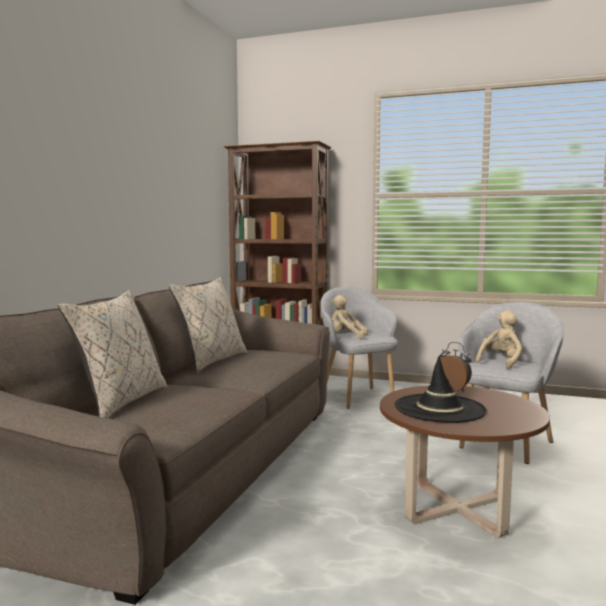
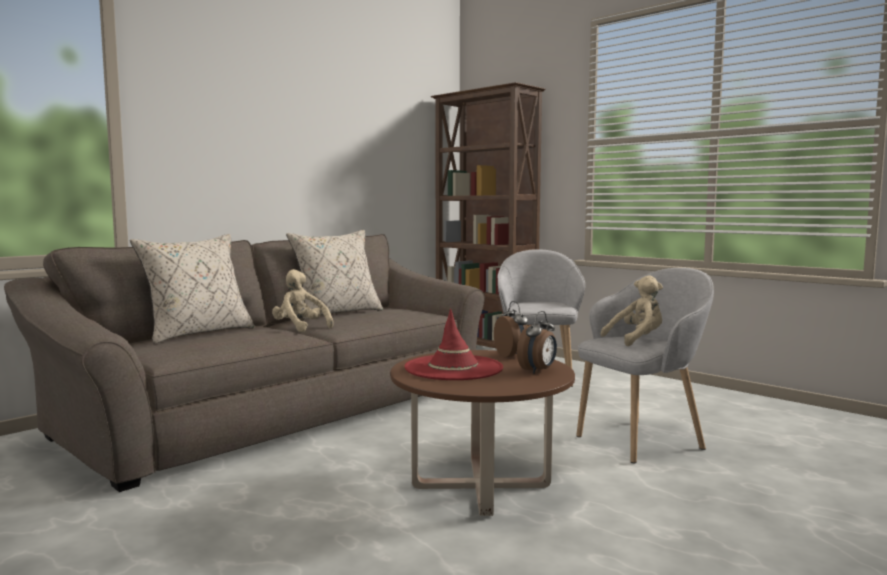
camera: 25 degrees right, 0 degrees up
beige plush toy [332,295,368,339] -> beige plush toy moved to [272,269,334,332]
black hat [395,356,487,423] -> red hat [404,309,503,380]
none -> alarm clock [517,311,557,374]

